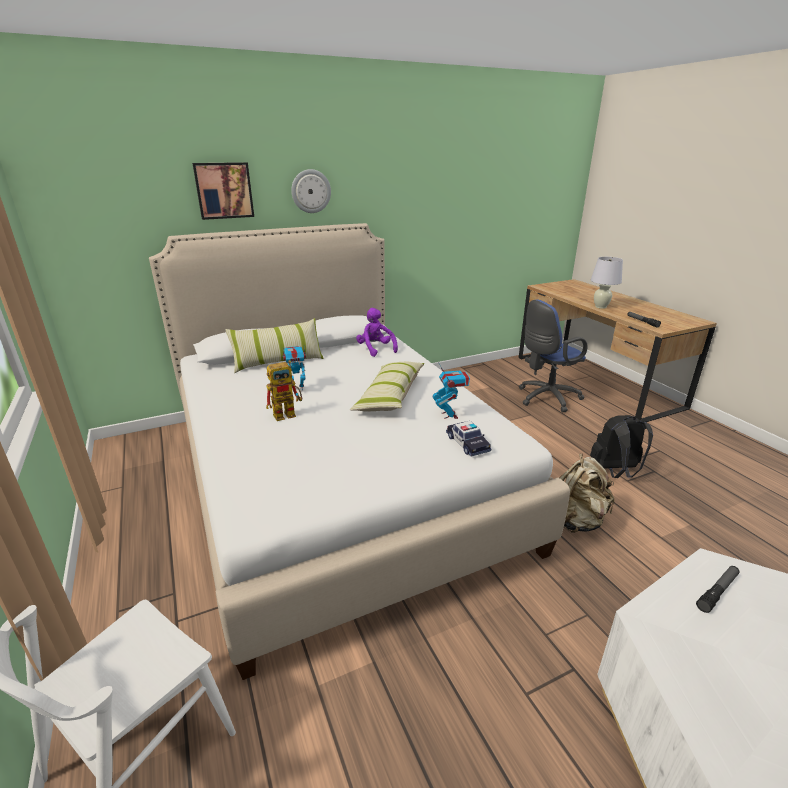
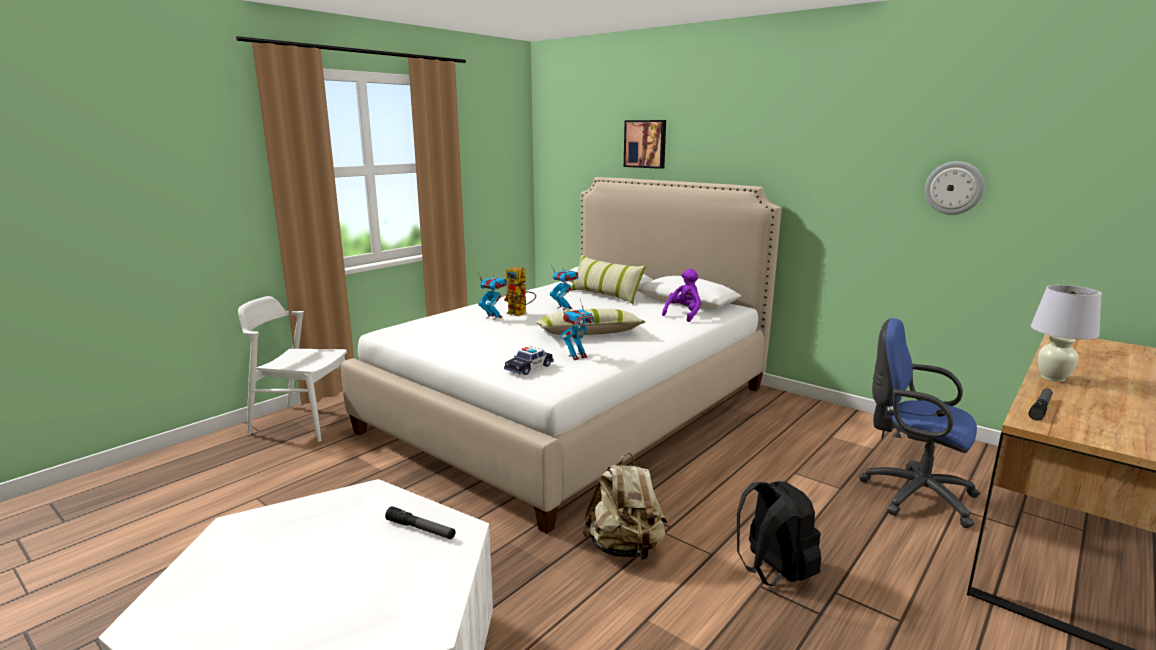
camera: 65 degrees right, 10 degrees down
wall clock [291,169,331,213] -> wall clock moved to [925,161,984,215]
none -> toy robot [478,273,507,320]

